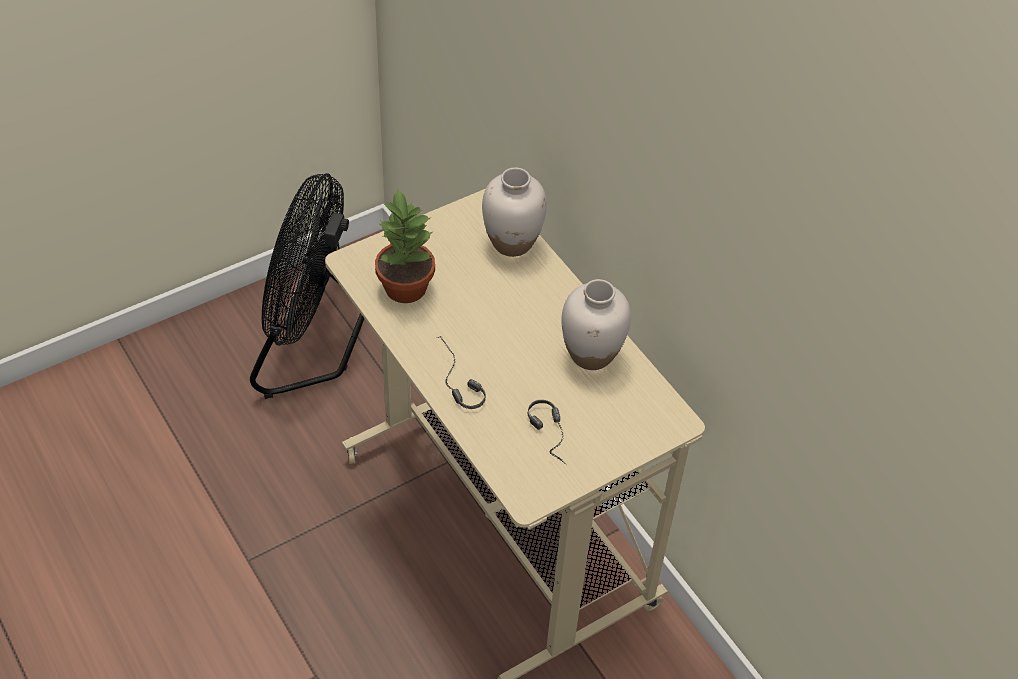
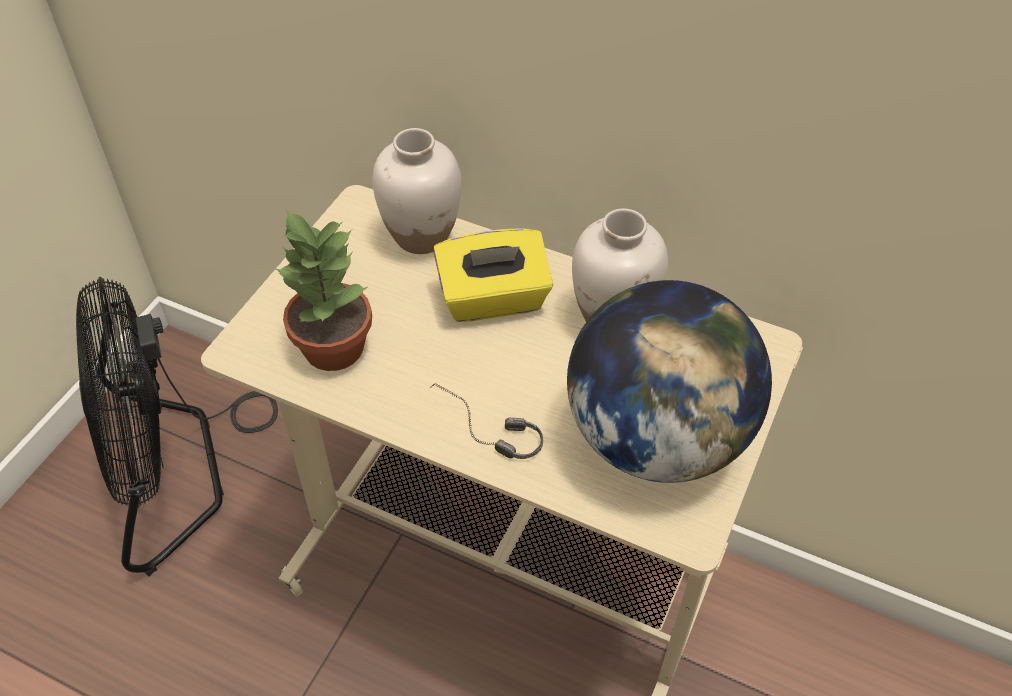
camera: 30 degrees left, 0 degrees up
headphones [528,400,566,464] -> globe [567,280,772,483]
none -> yellow tissue box [433,228,553,322]

